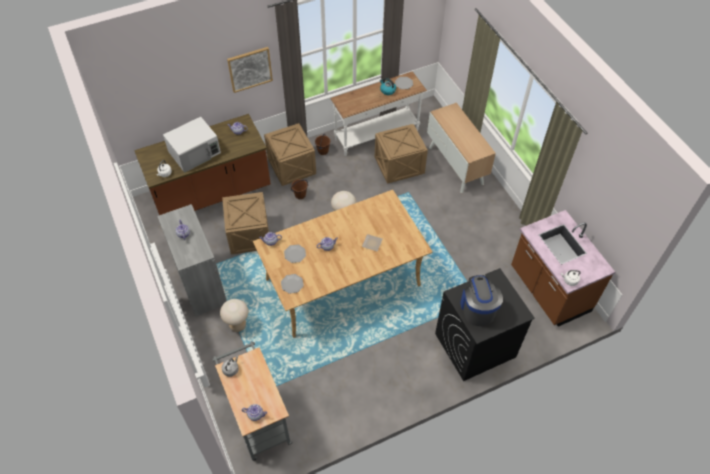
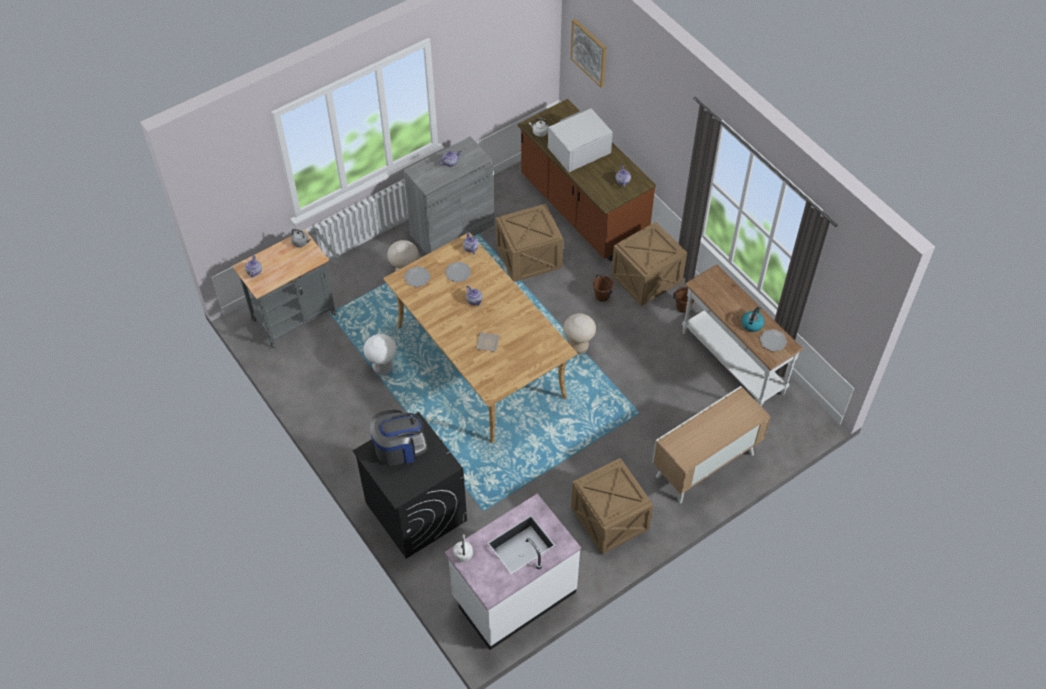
camera: 80 degrees right, 0 degrees up
white microwave [163,117,221,173] -> white microwave turned 105 degrees clockwise [548,107,613,172]
picture [227,47,273,93] -> picture moved to [571,19,606,88]
crate [375,124,428,183] -> crate moved to [571,458,653,554]
brown counter [511,210,615,327] -> white counter [445,494,581,650]
none -> white stool [363,334,397,375]

